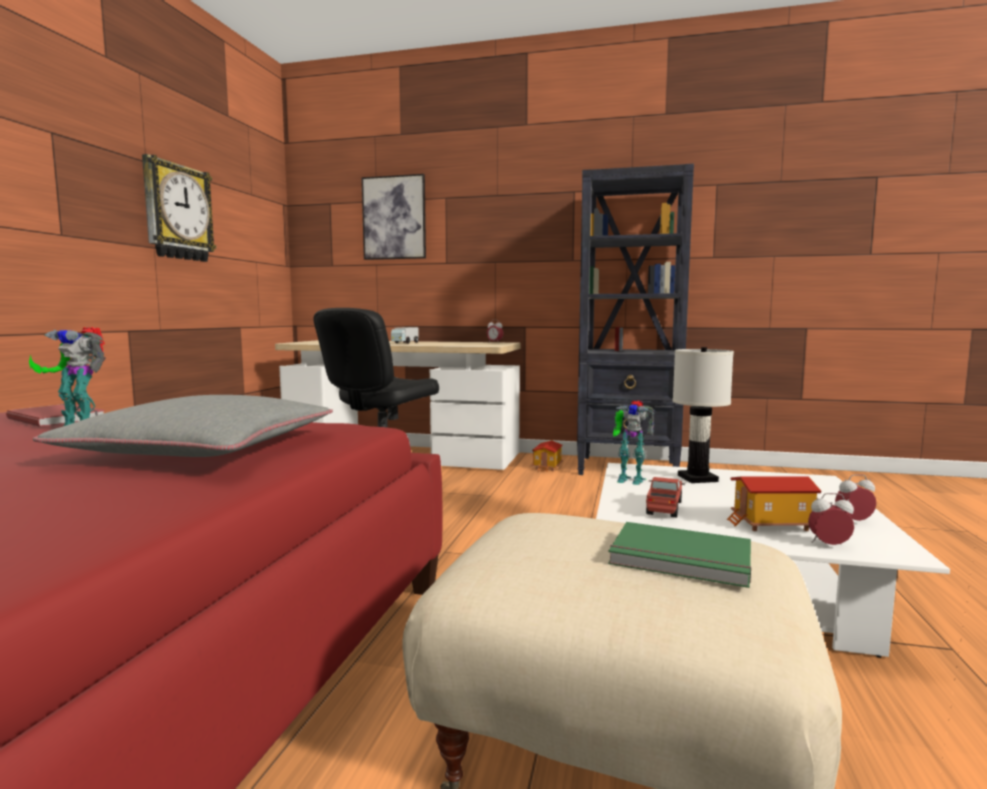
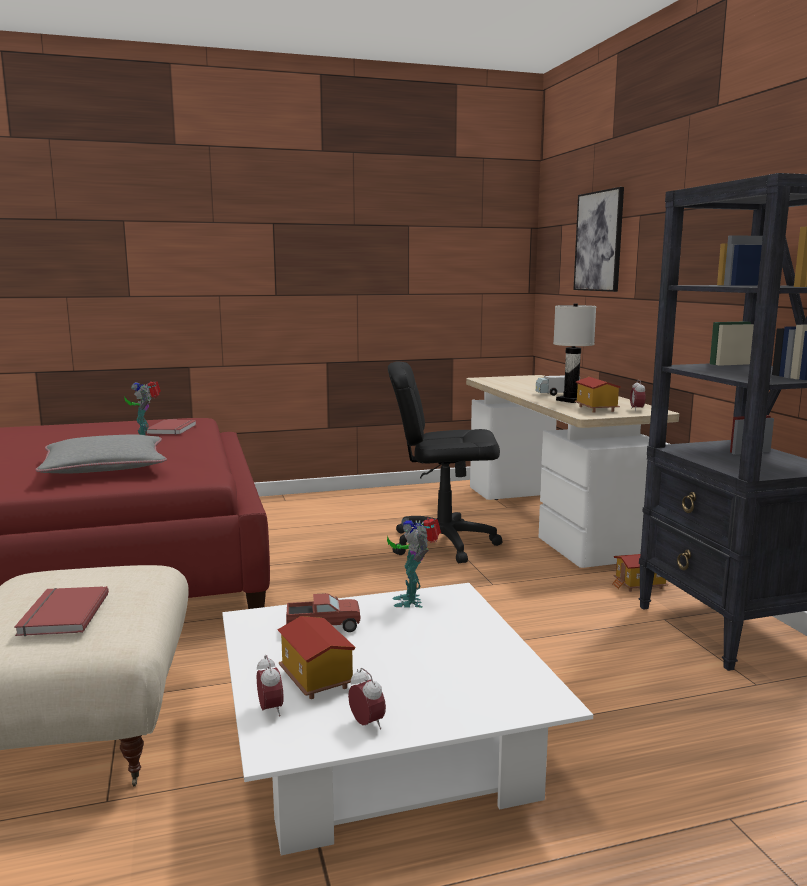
camera: 60 degrees right, 5 degrees up
wall clock [142,154,216,262] -> none
green book [608,522,751,588] -> red book [14,586,109,636]
white table lamp [672,347,734,483] -> white table lamp moved to [553,304,596,403]
none -> toy house [575,377,621,413]

